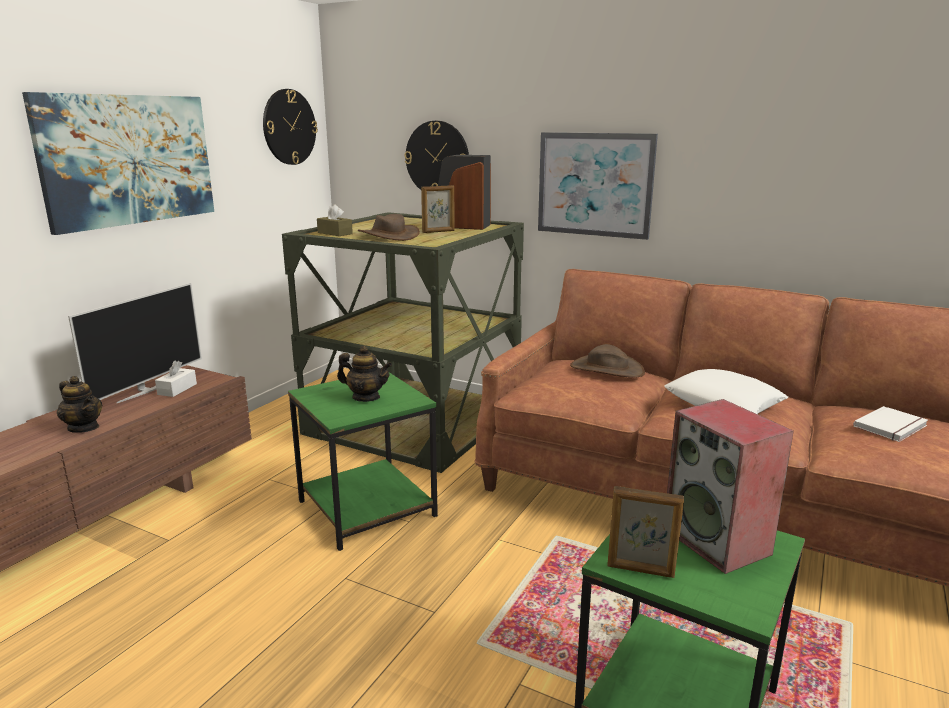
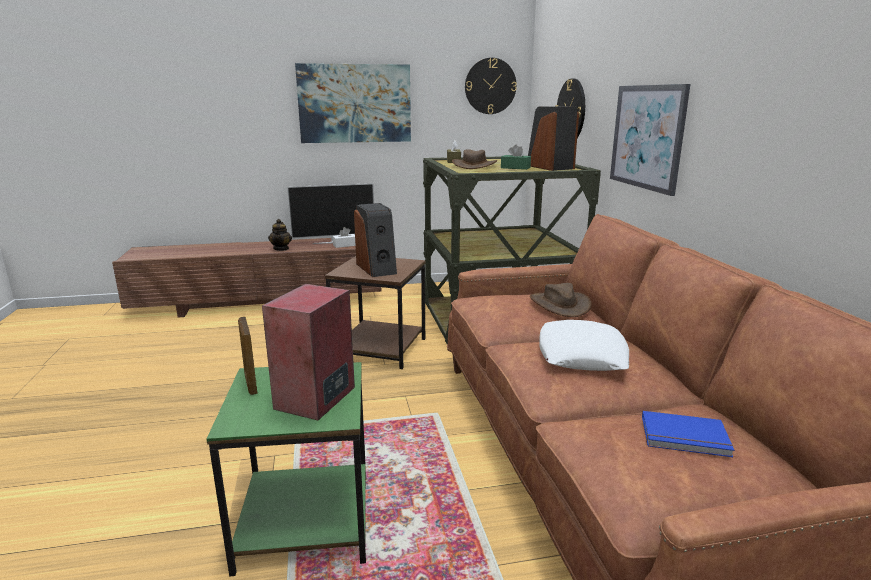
camera: 50 degrees right, 0 degrees up
green side table [288,372,438,551] -> brown side table [325,256,425,369]
teapot [337,346,392,402] -> speaker [354,203,397,277]
picture frame [421,185,454,233] -> green tissue box [501,145,531,170]
white book [853,406,928,442] -> blue book [642,411,734,457]

